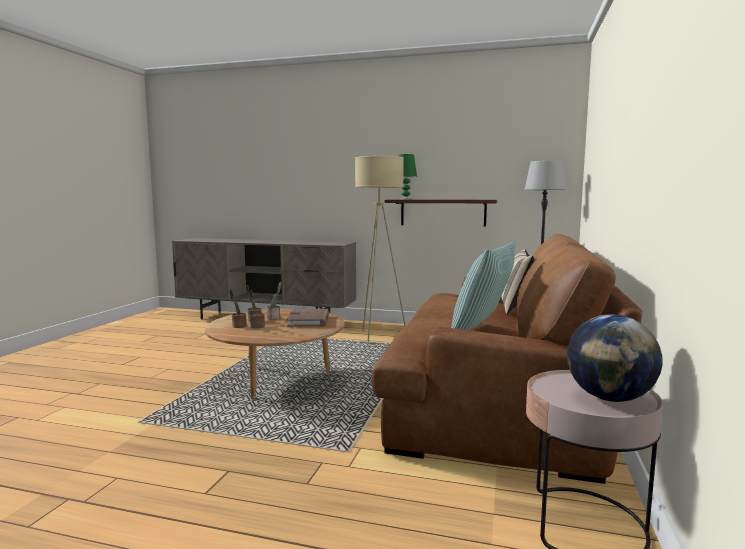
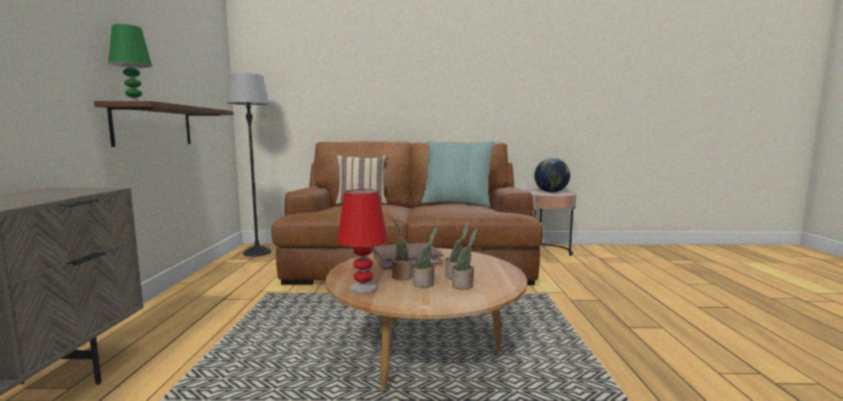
camera: 105 degrees left, 0 degrees up
beige floor lamp [355,156,406,344] -> none
none -> red table lamp [337,189,388,293]

